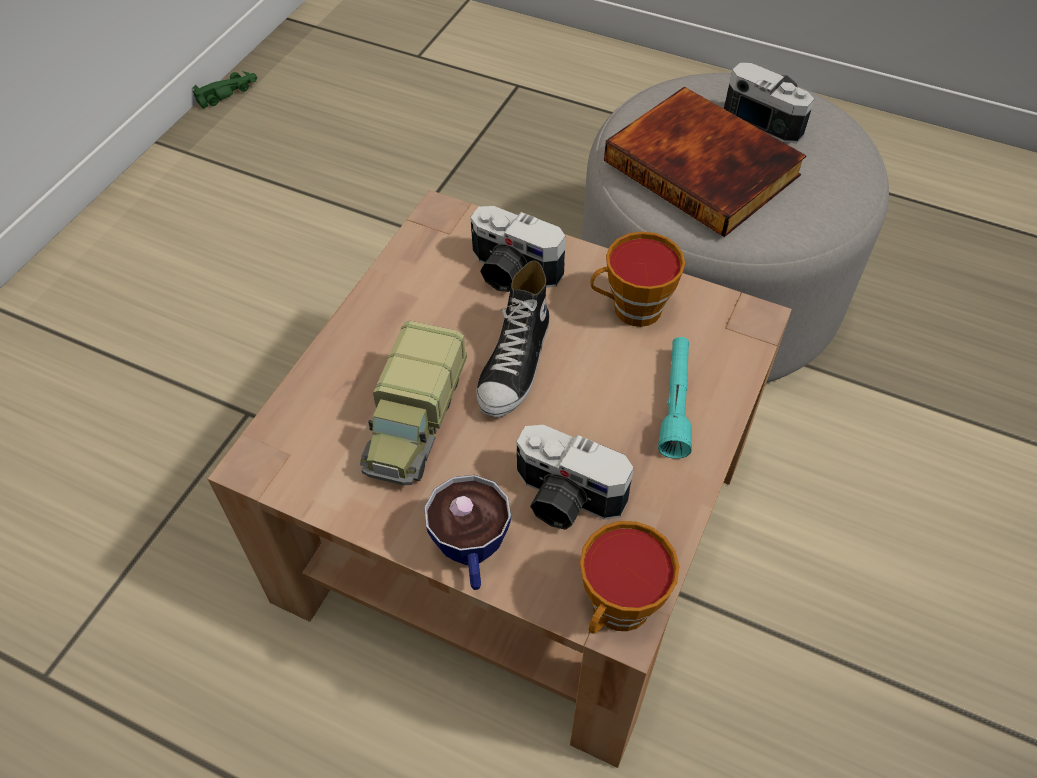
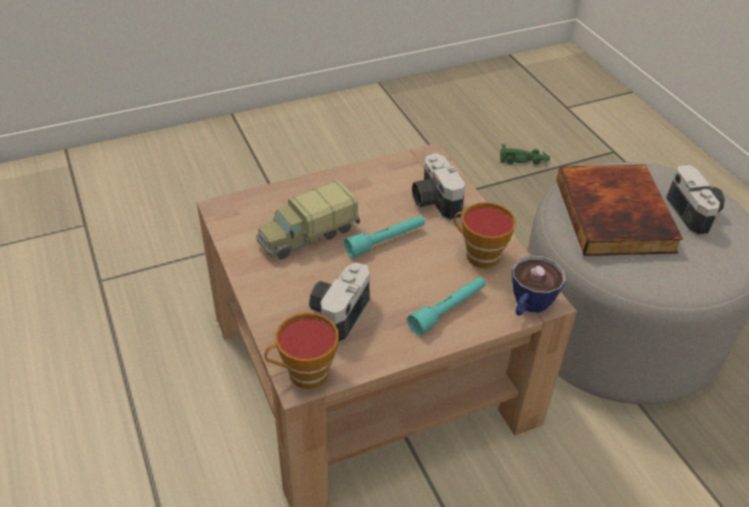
camera: 40 degrees right, 10 degrees down
green toy car [193,71,257,109] -> green toy car moved to [500,144,550,165]
cup [424,475,511,590] -> cup moved to [512,255,566,316]
shoe [476,261,550,417] -> turquoise flashlight [344,215,425,258]
camera [516,425,634,530] -> camera turned 45 degrees clockwise [309,262,369,344]

